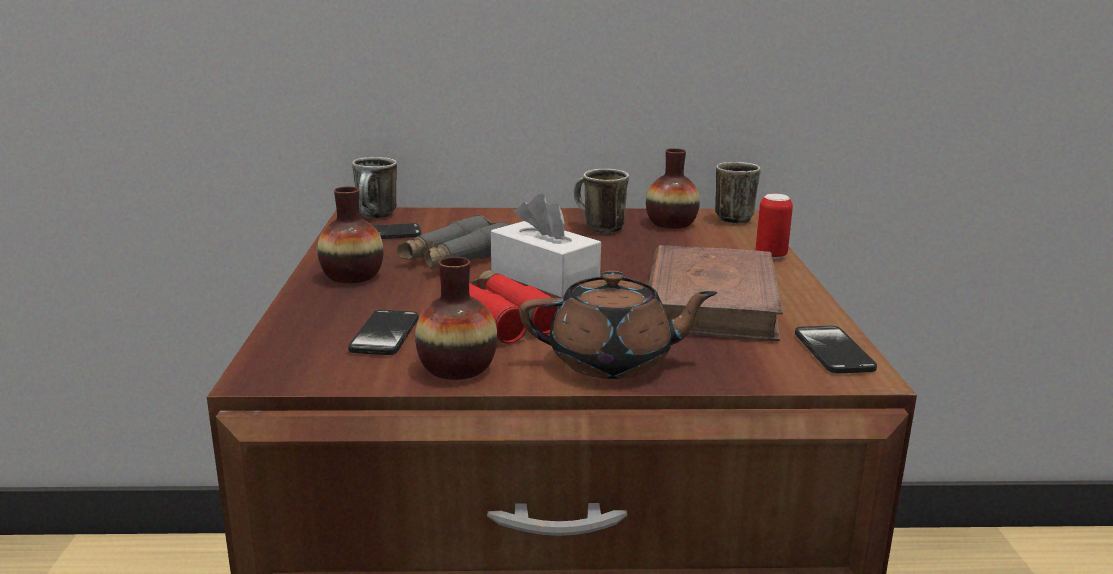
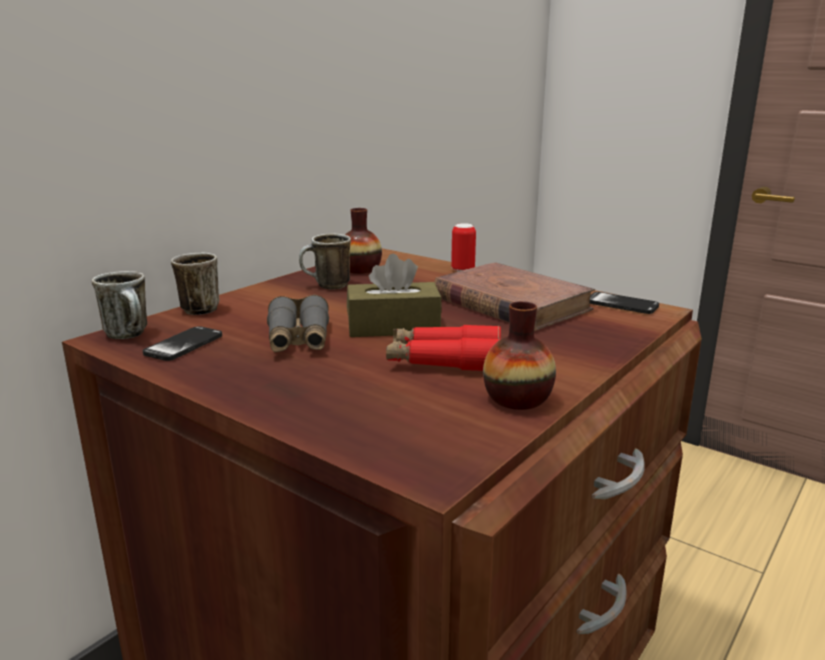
camera: 50 degrees left, 0 degrees up
vase [317,187,384,283] -> none
phone [348,310,419,355] -> none
white tissue box [491,194,601,298] -> brown tissue box [347,254,442,337]
brown teapot [519,271,717,379] -> none
mug [715,162,761,223] -> mug moved to [171,253,220,315]

